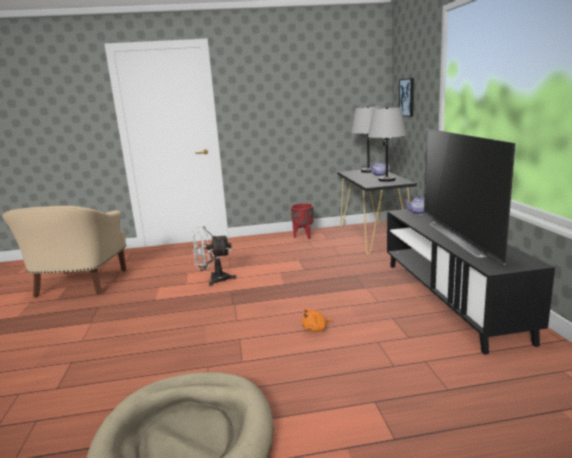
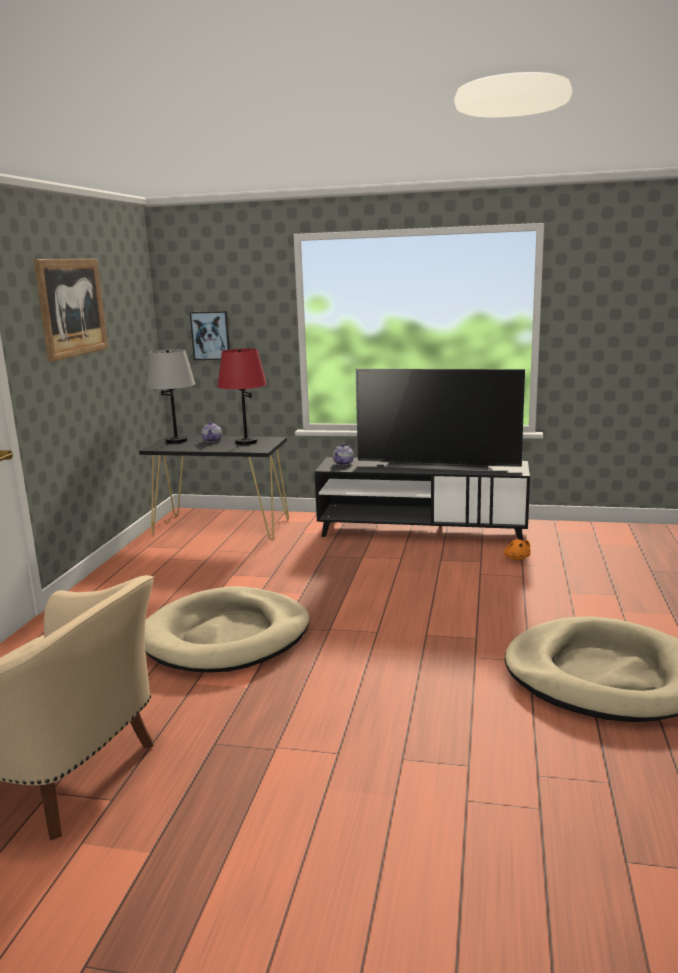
camera: 70 degrees left, 0 degrees up
white fan [192,226,236,286] -> beige dog bed [145,586,310,673]
red planter [291,203,313,239] -> none
orange plush toy [302,308,333,332] -> orange plush toy moved to [504,539,531,560]
grey table lamp [368,107,406,182] -> red table lamp [217,348,267,445]
none -> picture [33,259,108,362]

